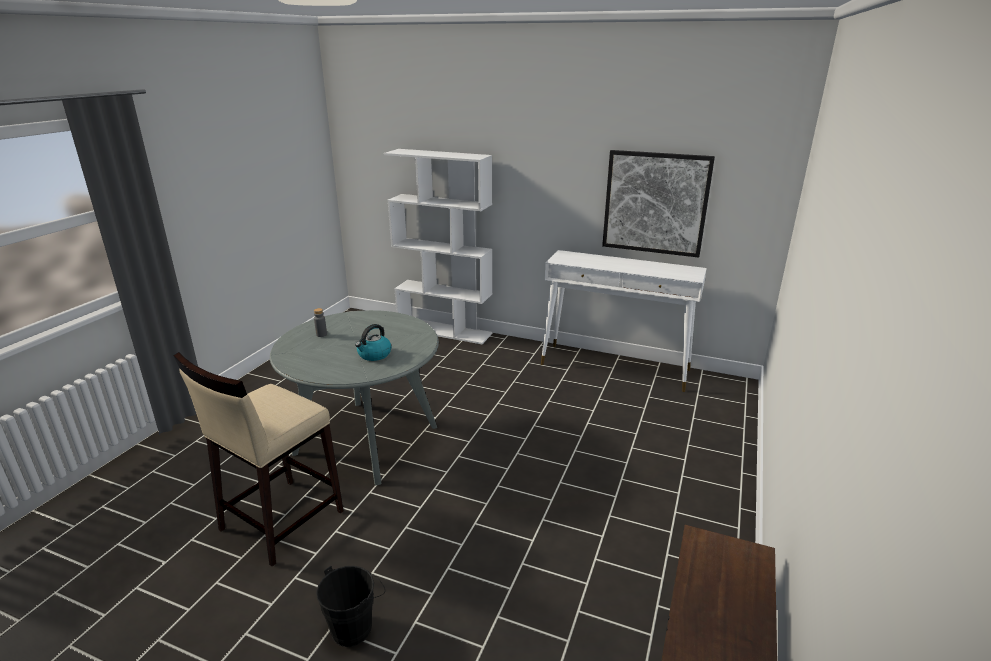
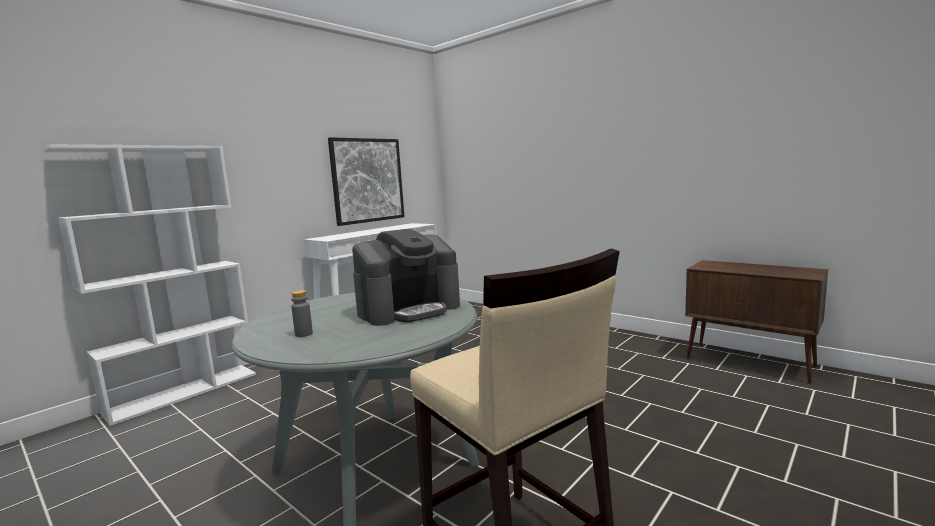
camera: 70 degrees left, 15 degrees down
black bucket [316,566,385,647] -> none
kettle [355,324,391,361] -> coffee machine [352,229,460,326]

